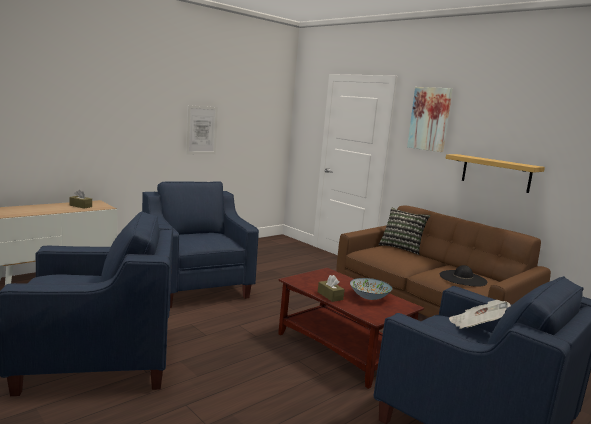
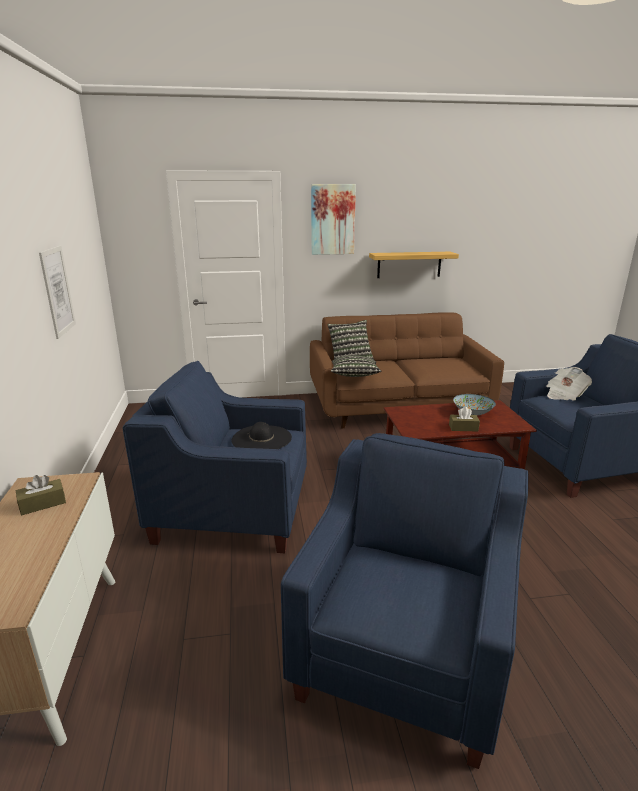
camera: 55 degrees left, 10 degrees up
black hat [440,265,487,287] -> black hat moved to [231,422,292,449]
none -> pillow [331,356,381,377]

